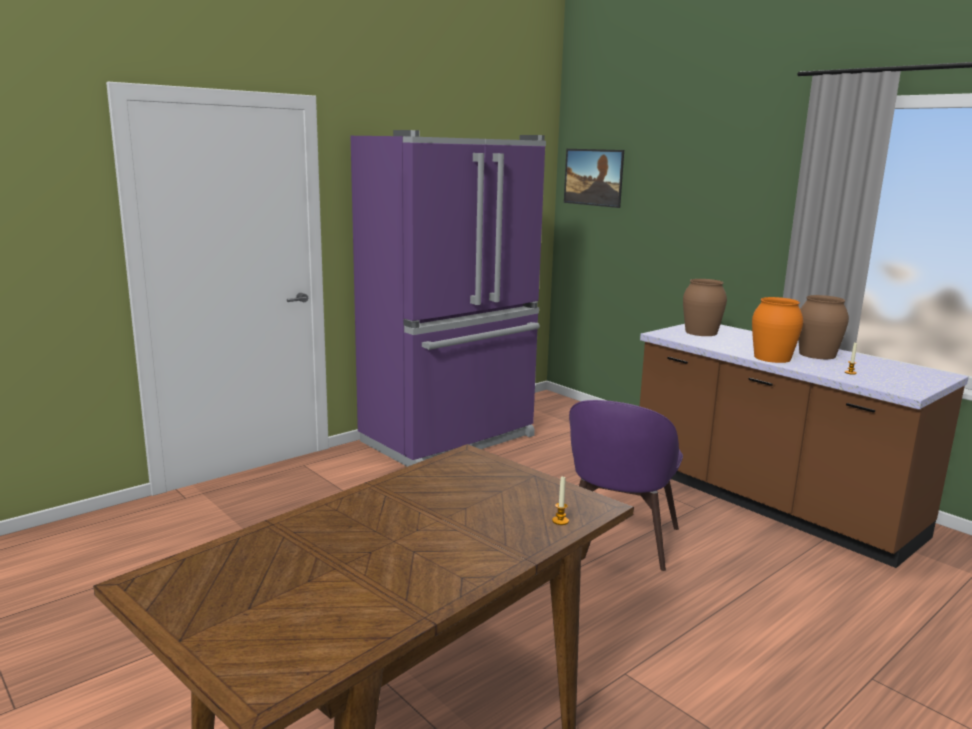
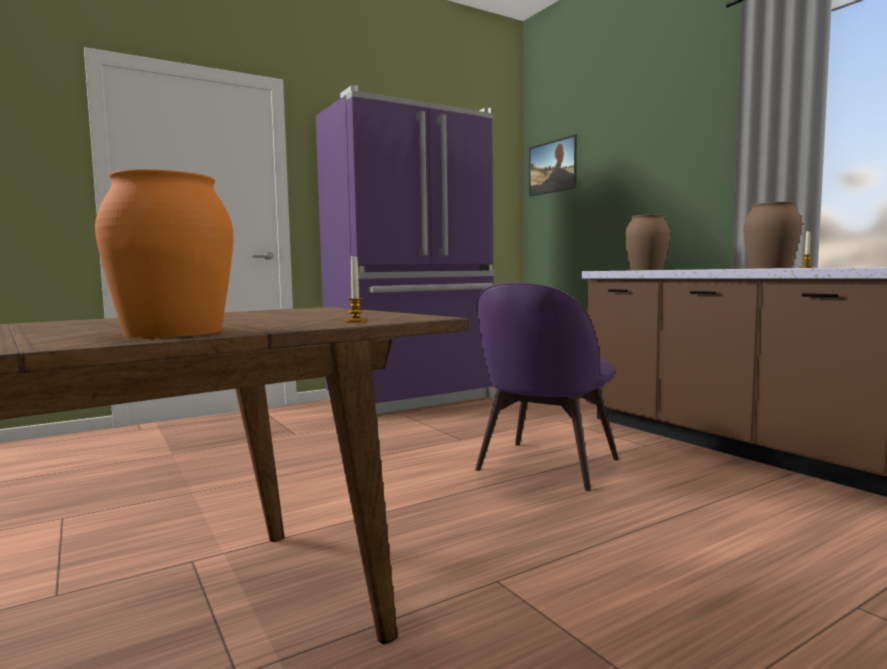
camera: 10 degrees right, 10 degrees down
orange vase [752,297,803,363] -> orange vase moved to [95,169,233,338]

